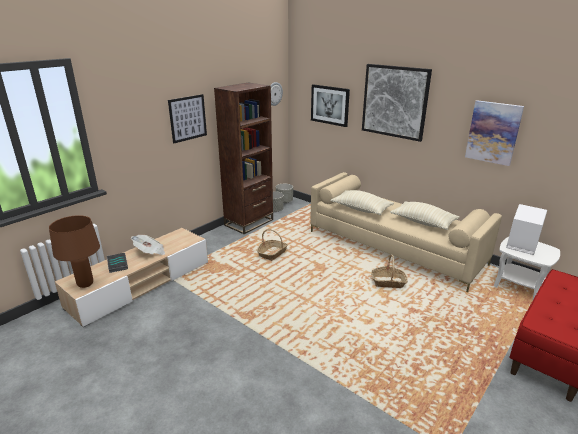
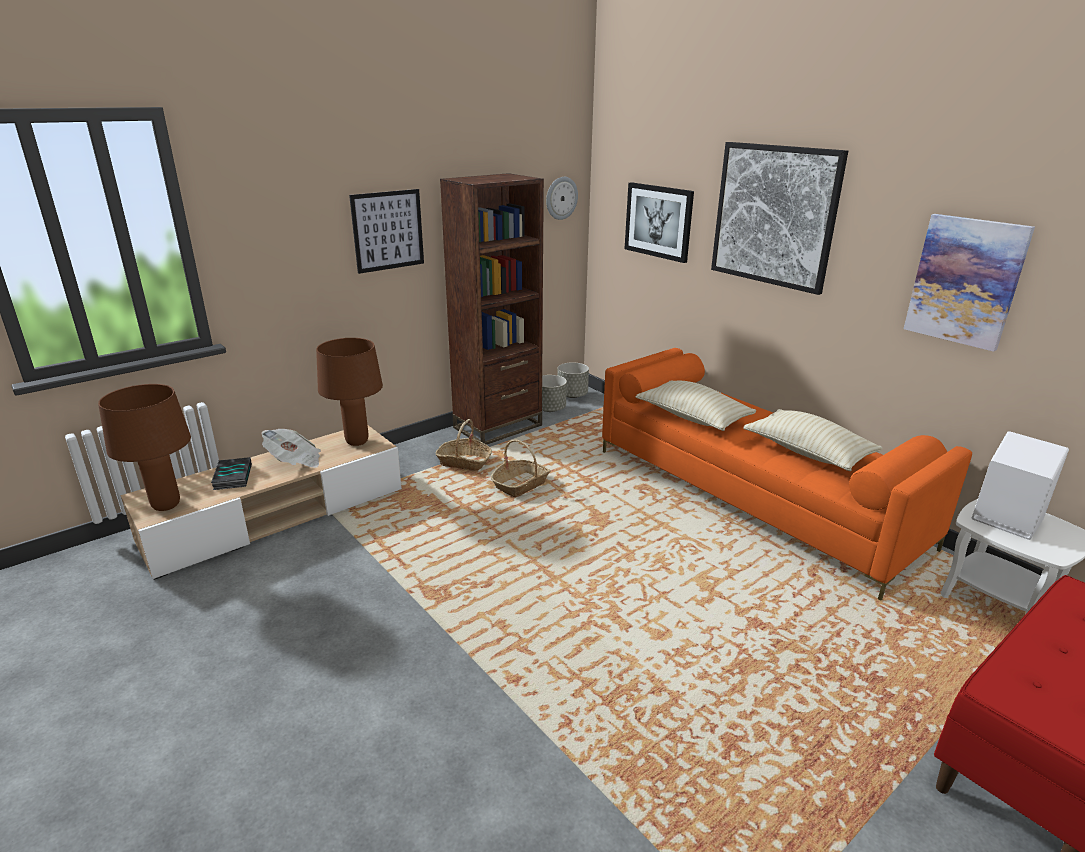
camera: 10 degrees right, 0 degrees up
beige sofa [310,172,502,292] -> orange sofa [602,348,972,601]
basket [371,255,408,288] -> basket moved to [436,419,492,471]
none -> brown table lamp [316,338,383,446]

